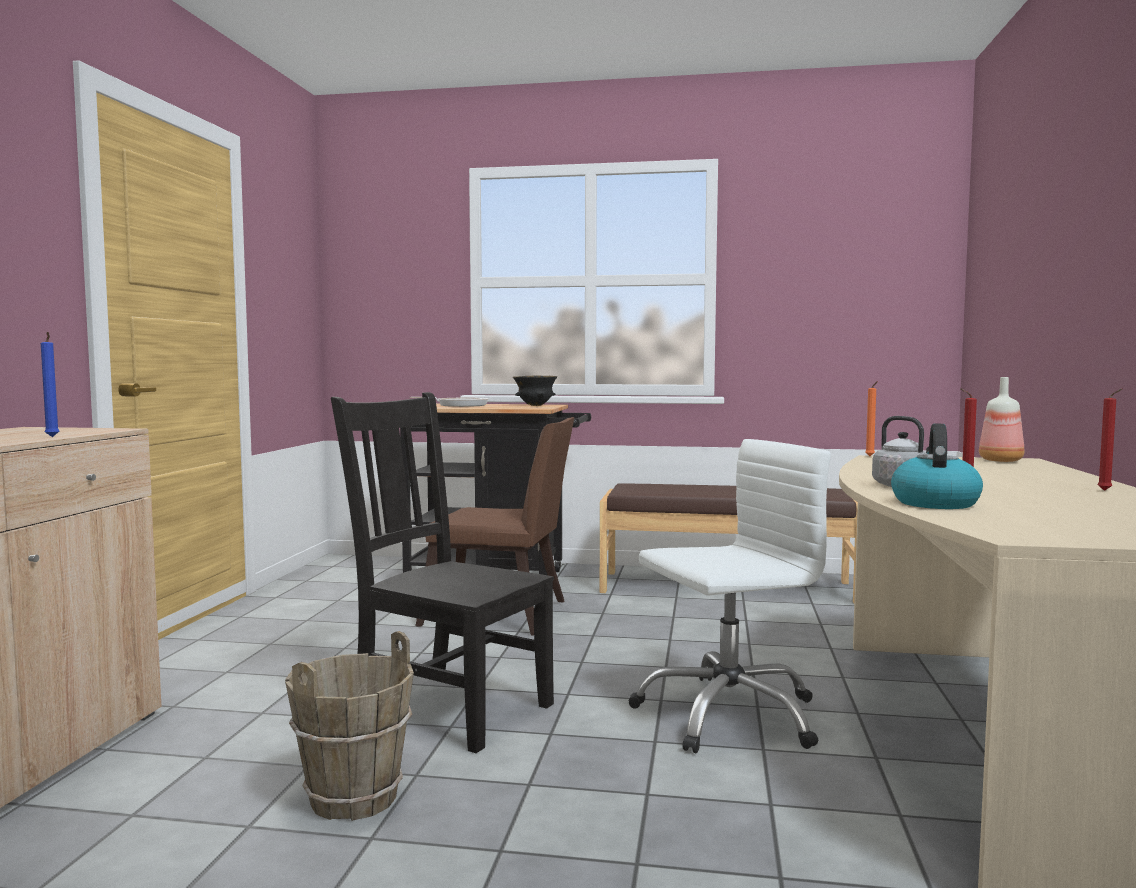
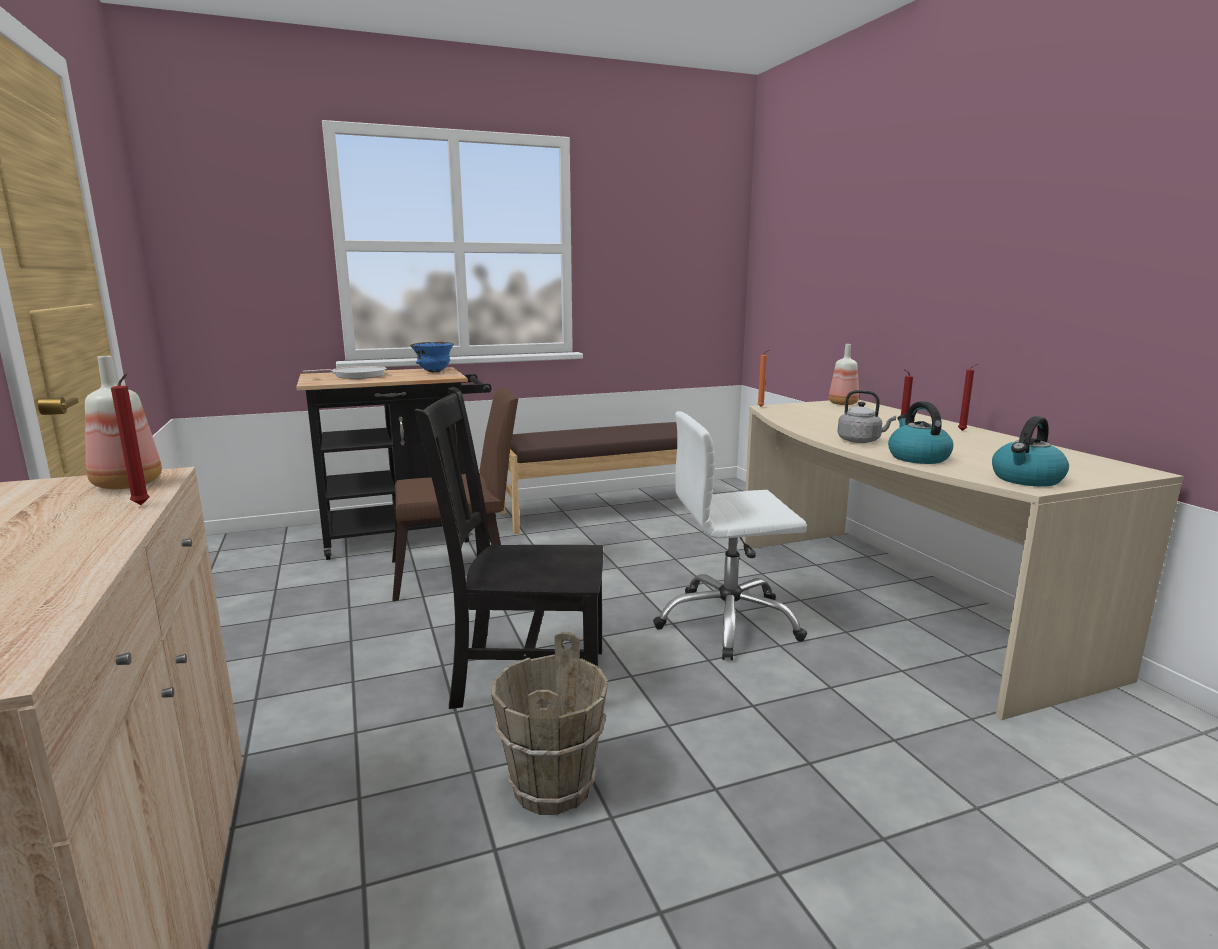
camera: 30 degrees left, 10 degrees up
blue candle [41,332,59,437] -> red candle [111,374,149,505]
black bowl [513,376,557,406] -> blue bowl [410,342,454,372]
white office chair [628,439,831,753] -> white office chair turned 135 degrees counterclockwise [653,411,807,660]
none -> bottle [85,356,162,489]
none -> kettle [992,416,1069,487]

